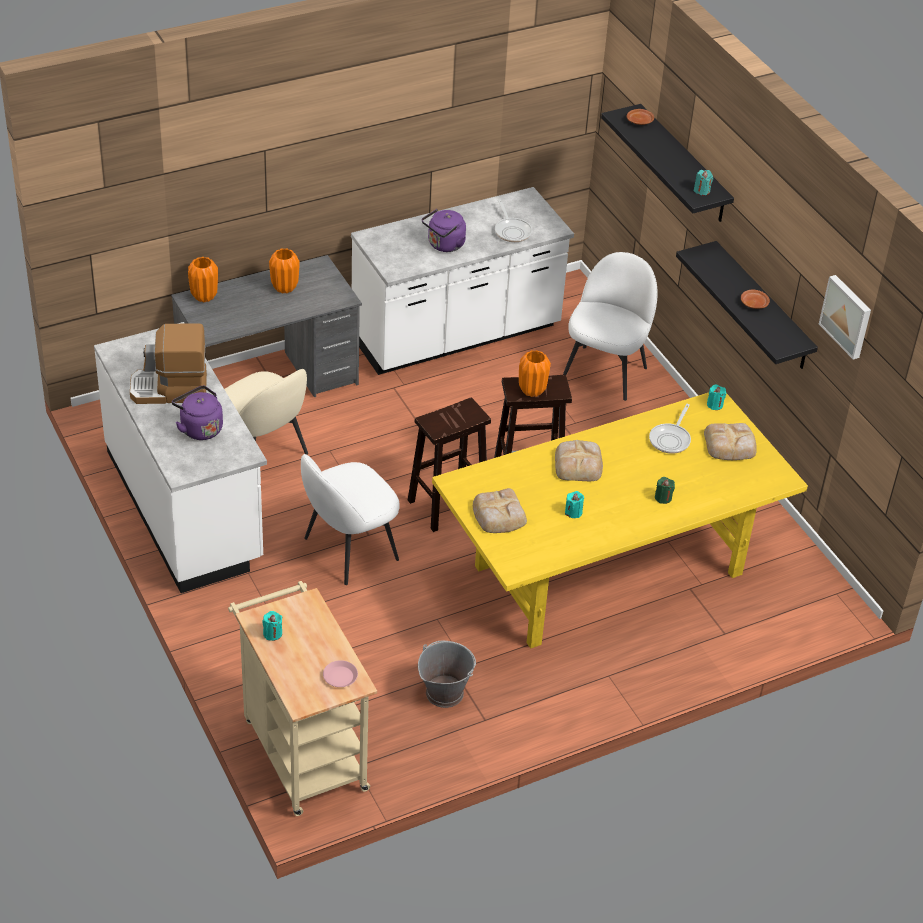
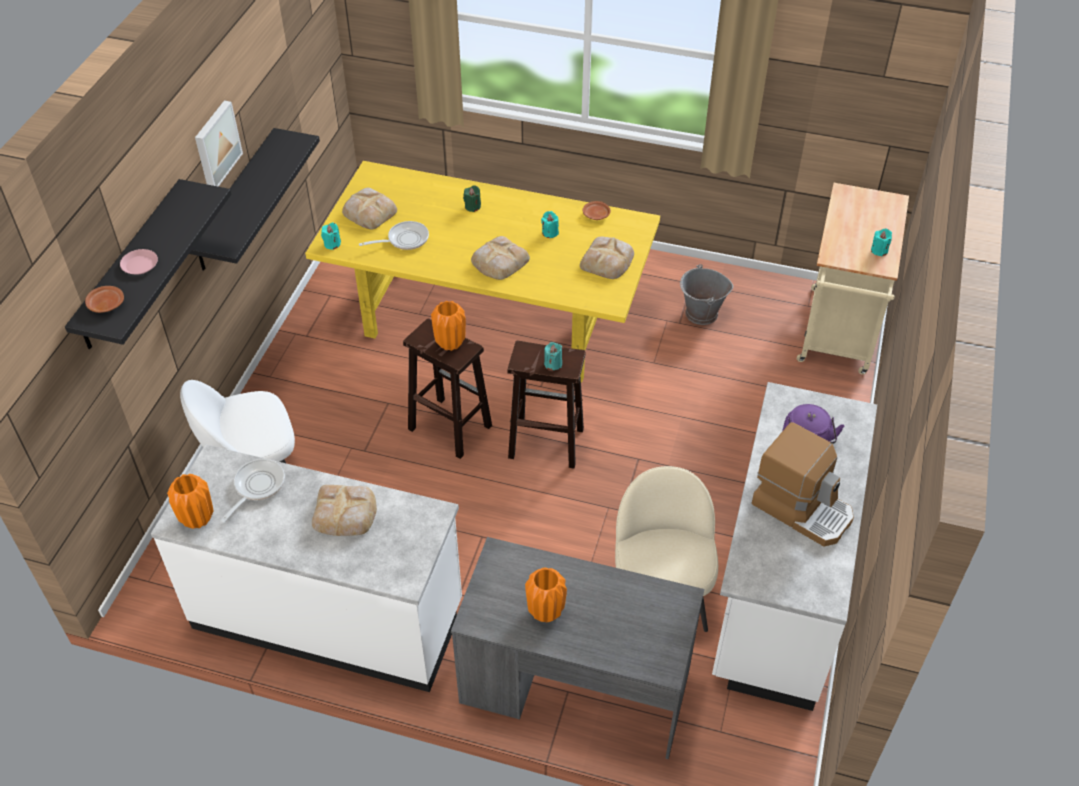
camera: 135 degrees left, 5 degrees up
orange vase [188,257,218,302] -> orange vase moved to [167,474,214,529]
white chair [301,454,400,585] -> none
pink plate [323,660,358,687] -> pink plate moved to [120,249,158,275]
purple kettle [422,209,466,252] -> bread [312,485,377,536]
turquoise candle [694,170,713,195] -> turquoise candle moved to [544,342,562,370]
brown plate [741,289,770,309] -> brown plate moved to [583,201,611,220]
picture [819,275,871,360] -> picture moved to [195,100,243,187]

